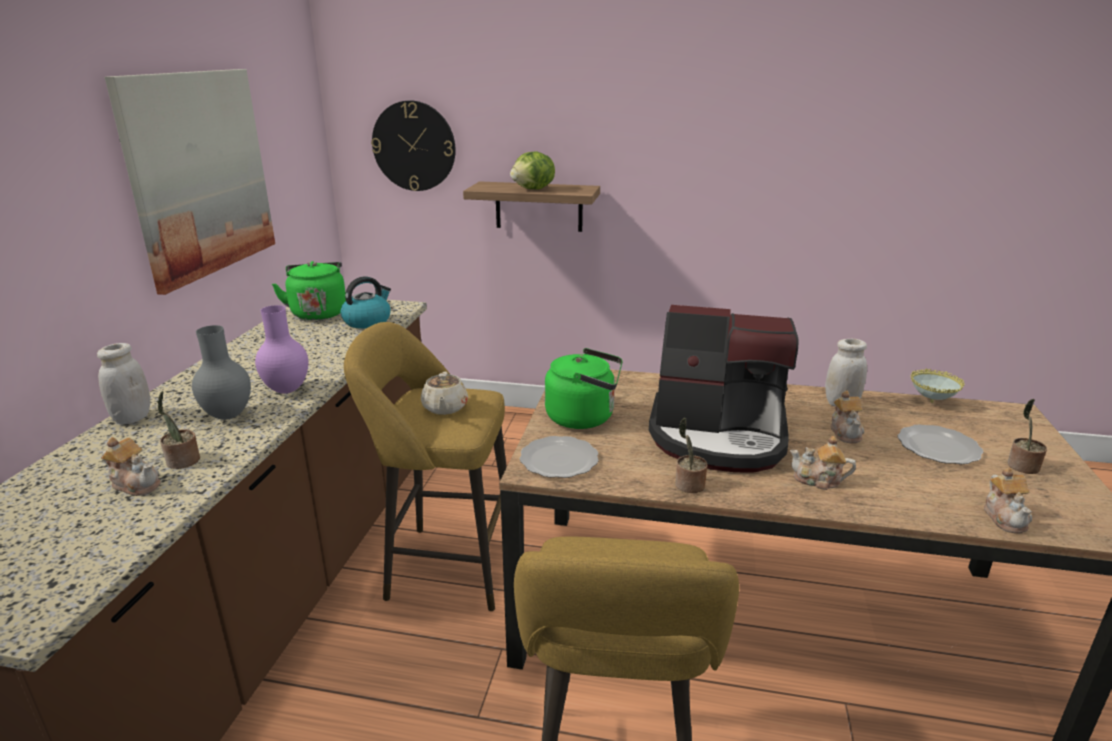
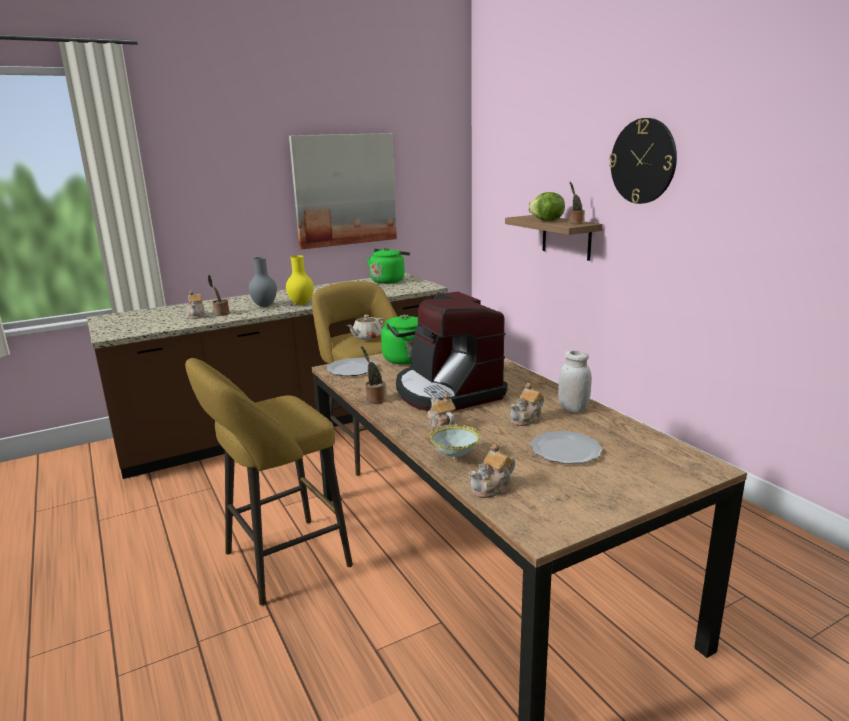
camera: 50 degrees right, 5 degrees down
white jar [97,343,150,424] -> none
purple vase [255,305,308,394] -> yellow vase [286,255,314,305]
kettle [340,276,391,329] -> none
wall clock [371,100,456,191] -> wall clock moved to [609,118,677,204]
bowl [910,369,965,403] -> bowl moved to [429,423,480,459]
potted plant [1007,399,1047,474] -> potted plant moved to [570,182,585,224]

